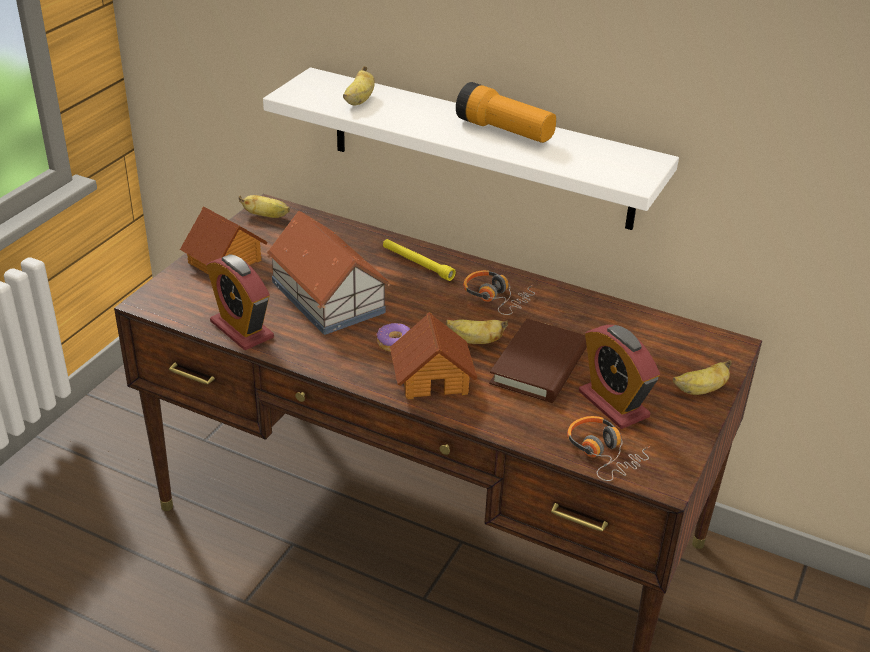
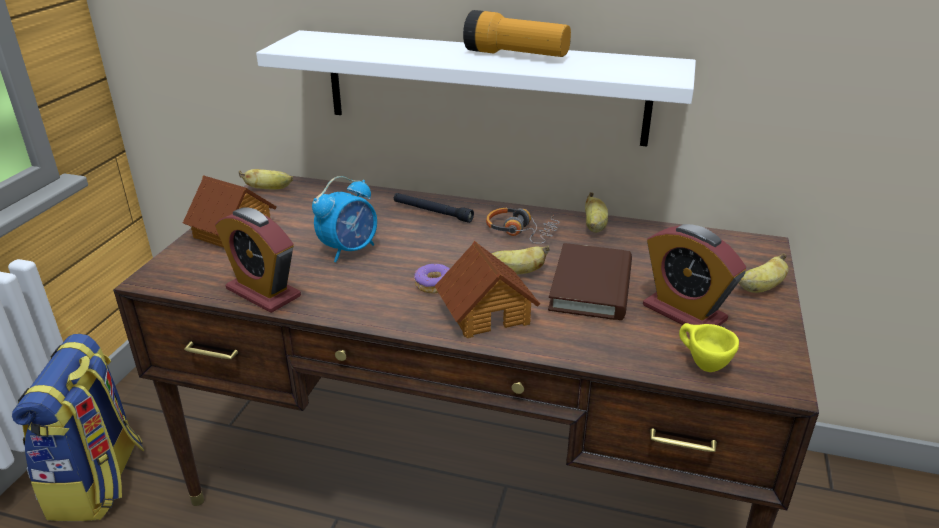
camera: 10 degrees left, 5 degrees down
toy house [267,211,390,335] -> alarm clock [312,176,377,263]
banana [343,66,375,105] -> banana moved to [585,192,608,233]
yellow flashlight [383,239,456,281] -> black flashlight [394,193,474,223]
headphones [567,416,650,481] -> yellow cup [679,323,739,372]
none -> backpack [12,334,144,521]

